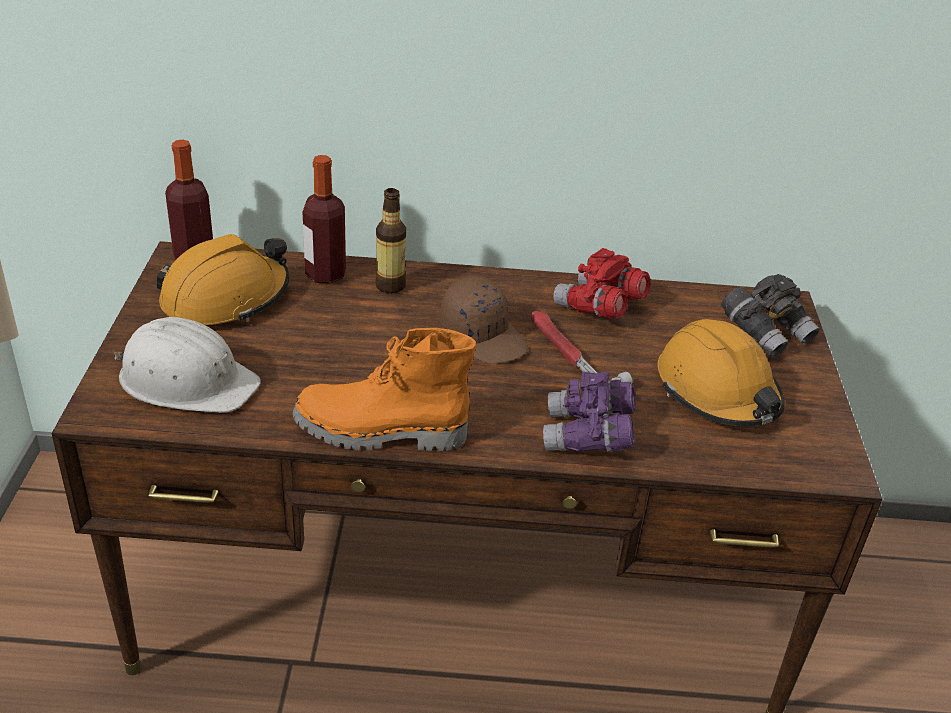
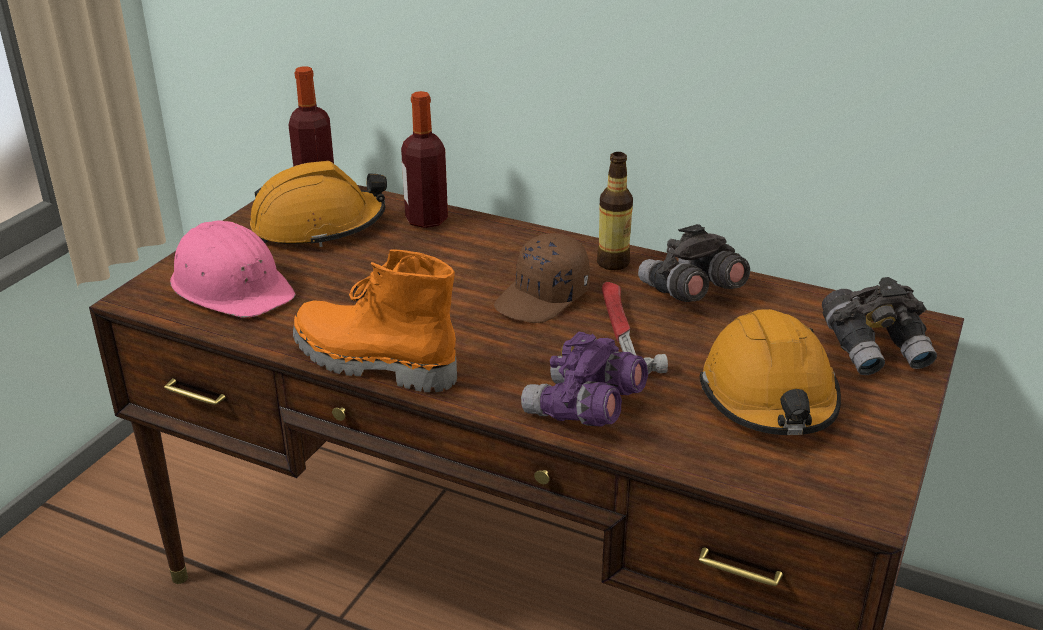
camera: 25 degrees right, 5 degrees down
white hard hat [114,317,261,413] -> pink hard hat [170,220,296,318]
bottle [375,188,406,294] -> bottle moved to [597,152,633,270]
brown cap [440,277,528,364] -> brown cap turned 60 degrees clockwise [494,233,590,323]
red binoculars [553,248,651,319] -> grey binoculars [638,224,750,302]

